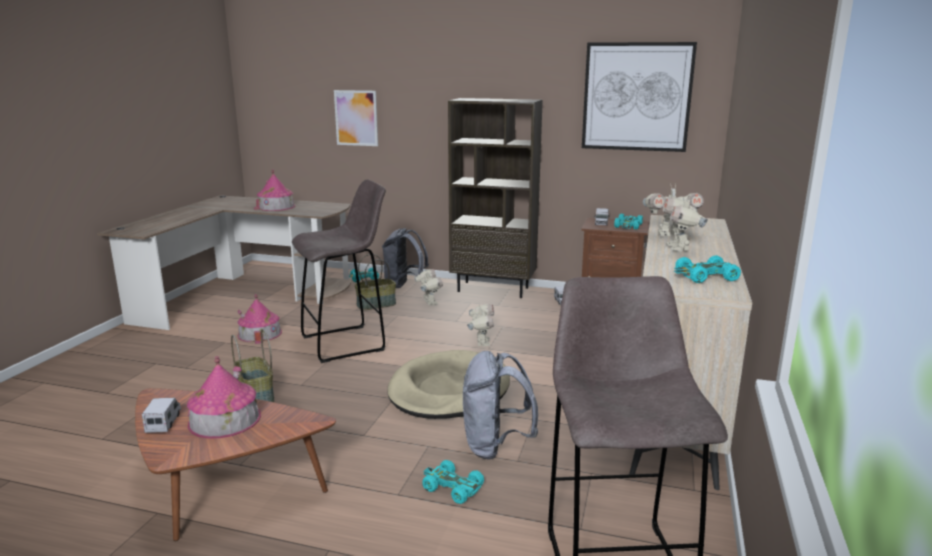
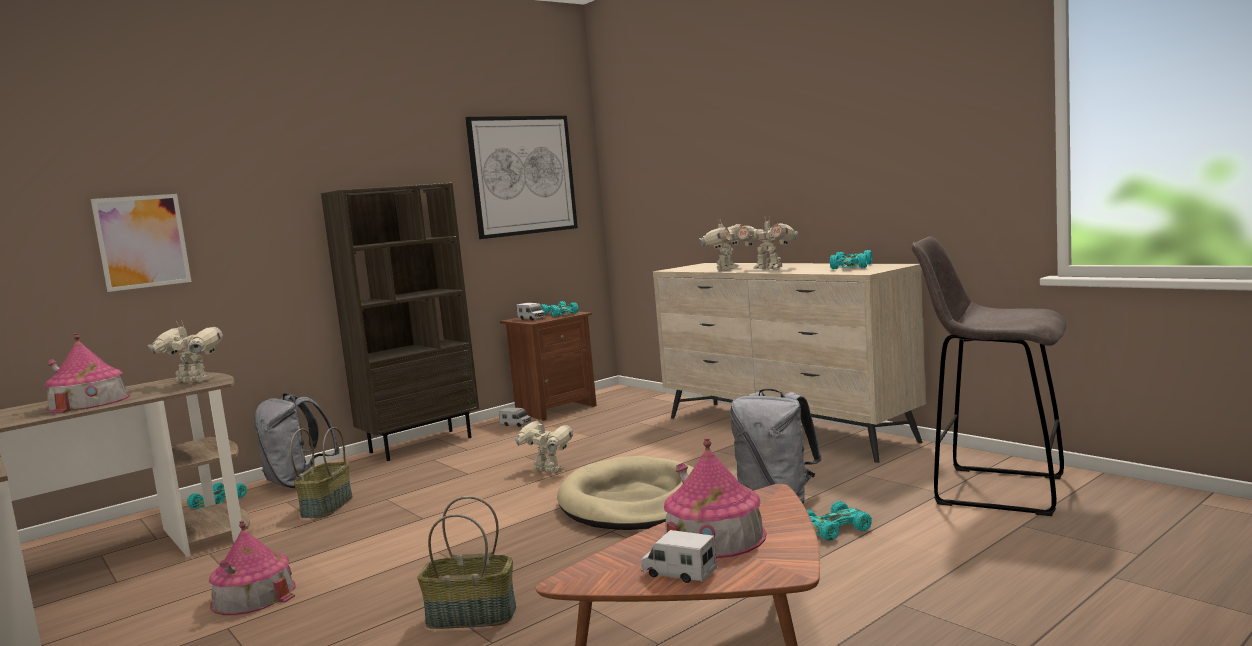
camera: 55 degrees left, 10 degrees down
grey stool [292,179,386,363] -> none
toy robot [414,269,443,305] -> toy robot moved to [148,321,223,383]

